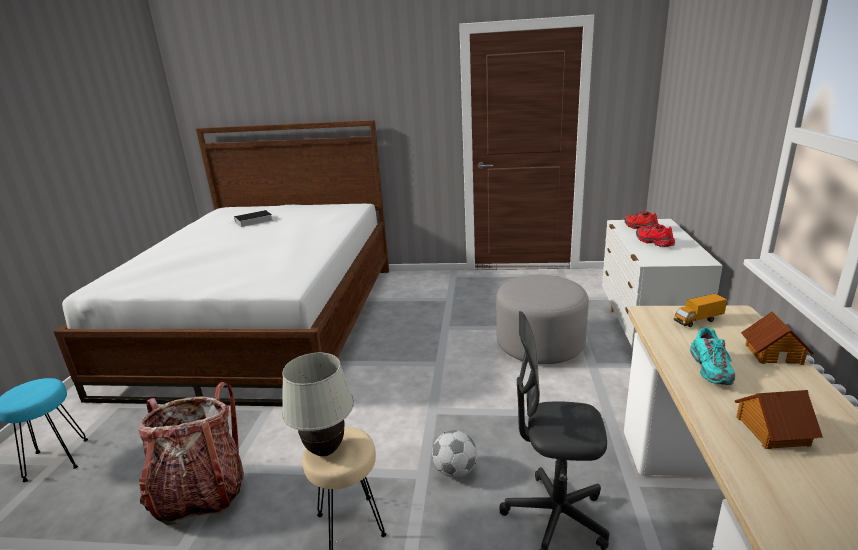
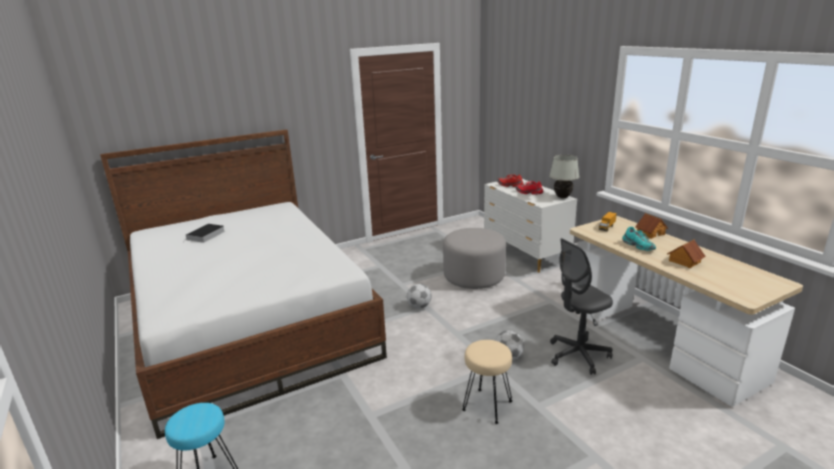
camera: 35 degrees left, 0 degrees up
backpack [138,382,244,525] -> none
white table lamp [282,353,354,456] -> white table lamp moved to [549,155,579,198]
none -> football [407,284,431,309]

